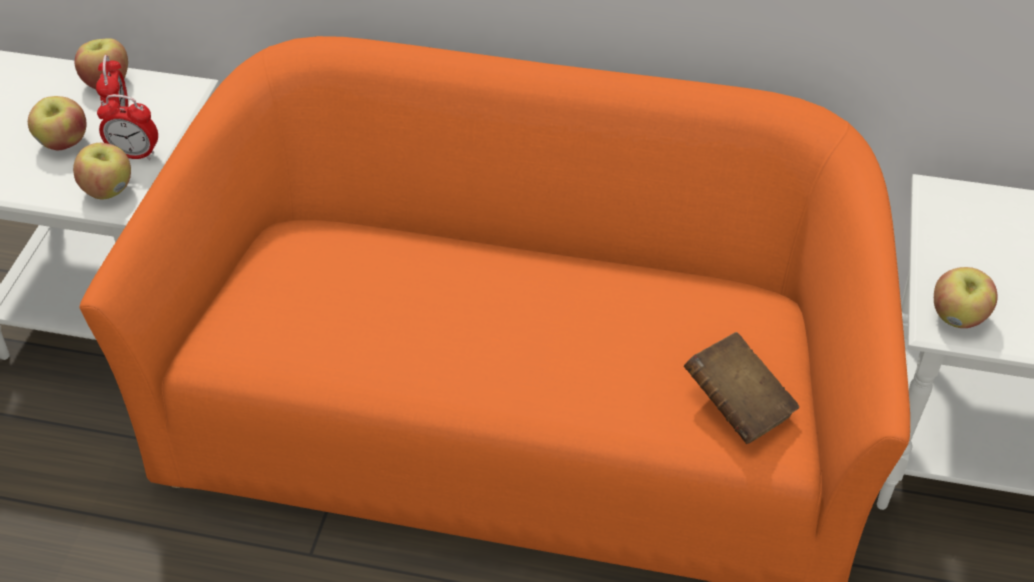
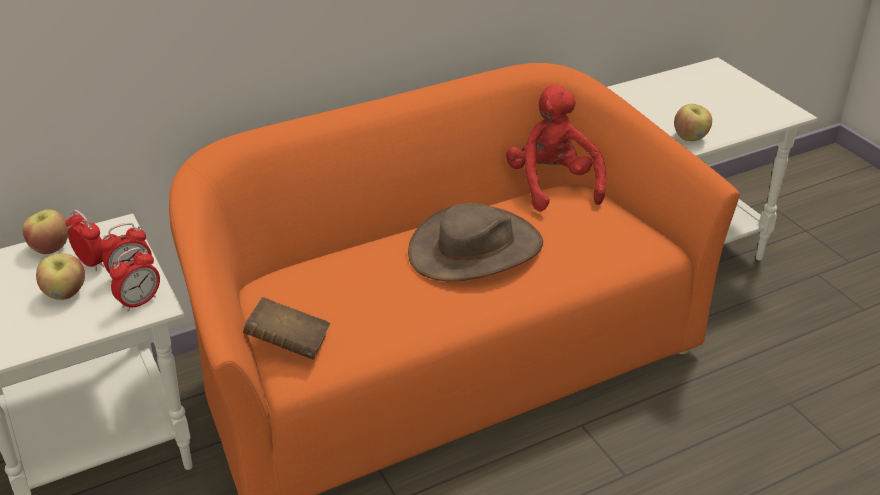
camera: 40 degrees left, 10 degrees down
apple [73,143,131,199] -> alarm clock [109,247,160,312]
brown book [684,332,799,444] -> brown book moved to [243,297,330,360]
none -> brown hat [408,203,543,282]
none -> red plush toy [506,85,606,212]

